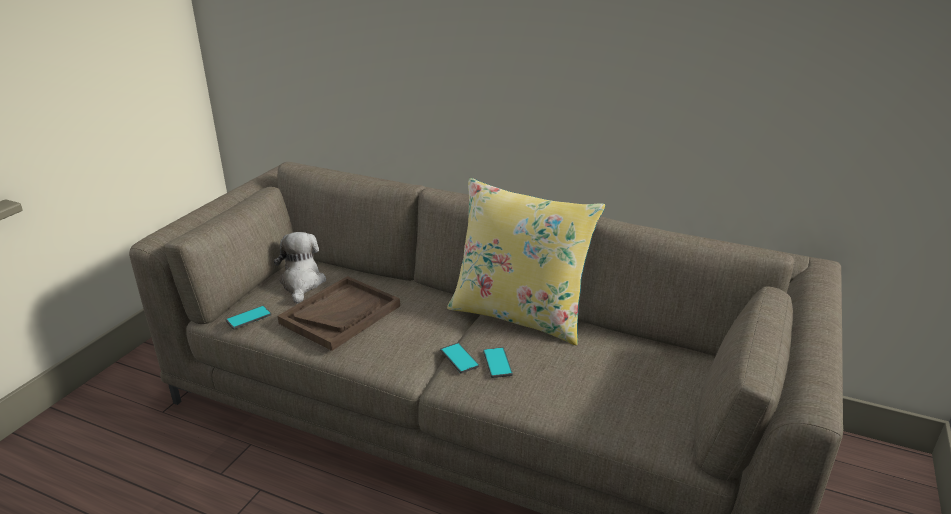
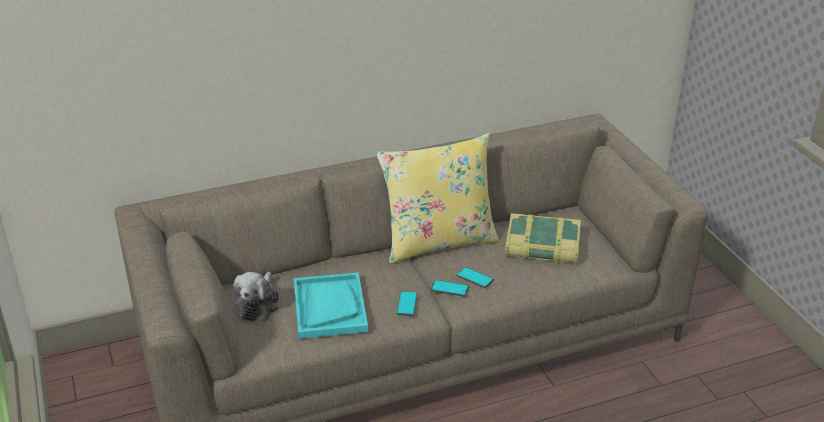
camera: 45 degrees left, 5 degrees up
phone [225,306,272,329] -> phone moved to [397,291,418,316]
plush toy [274,232,326,304] -> plush toy turned 120 degrees counterclockwise [233,272,279,322]
brown tray [277,276,400,351] -> turquoise tray [294,272,368,339]
none -> book [505,213,581,264]

